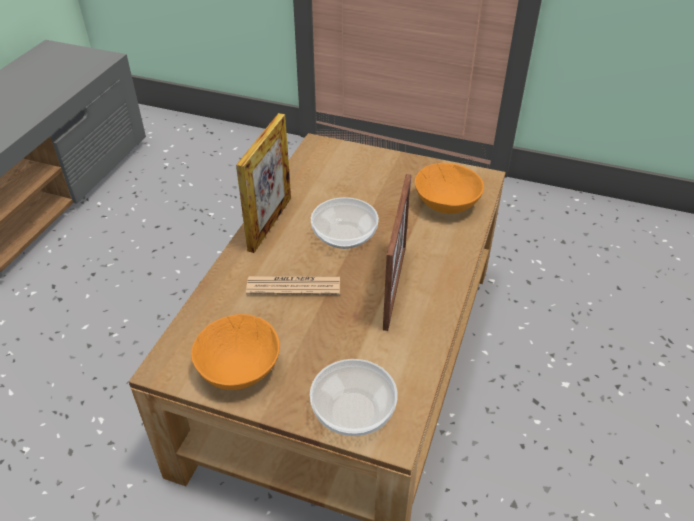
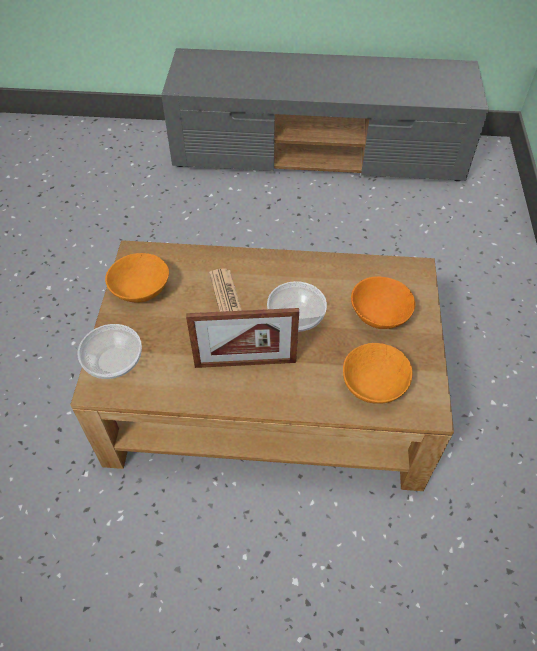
camera: 75 degrees right, 10 degrees up
picture frame [236,113,291,253] -> none
none -> orange bowl [351,277,416,329]

